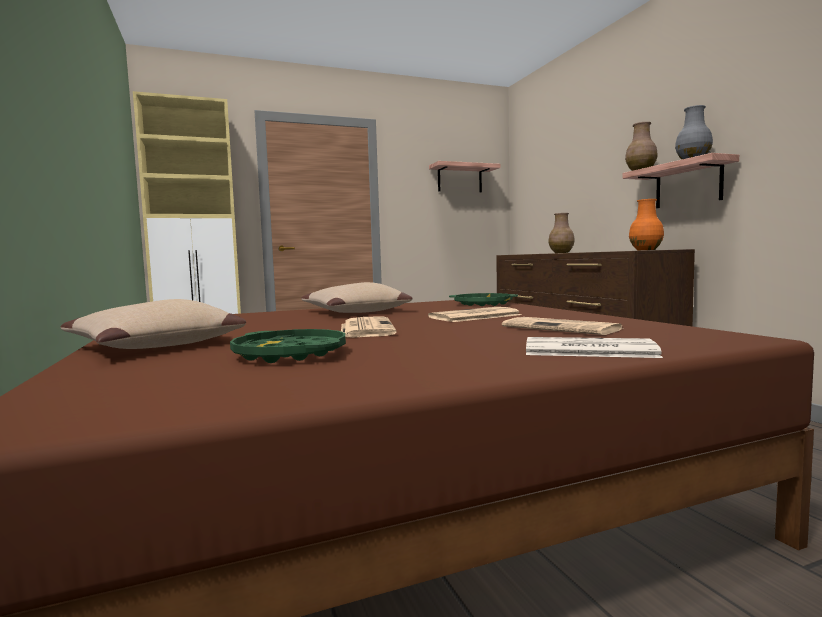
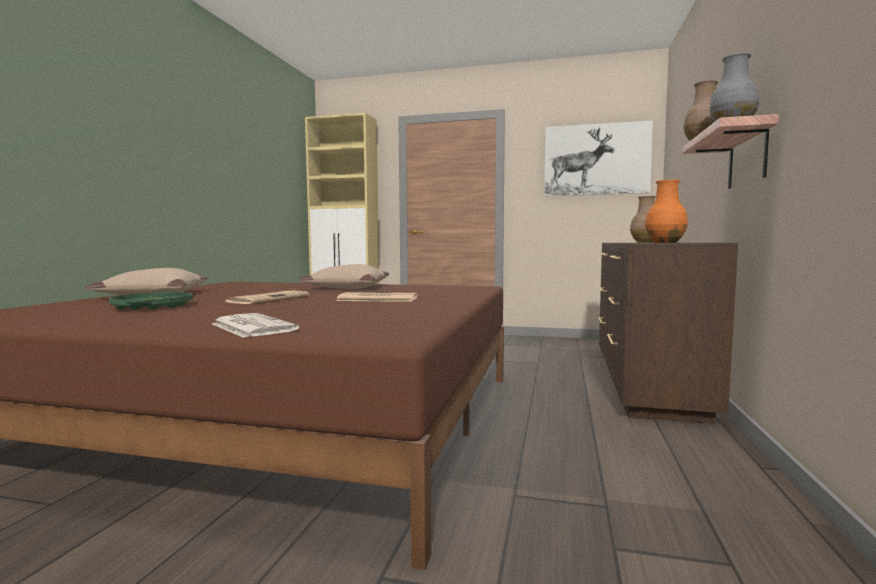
camera: 35 degrees right, 0 degrees up
shelf [429,161,501,192] -> picture [544,121,653,196]
green tray [449,293,518,306] -> none
newspaper [502,317,622,335] -> none

